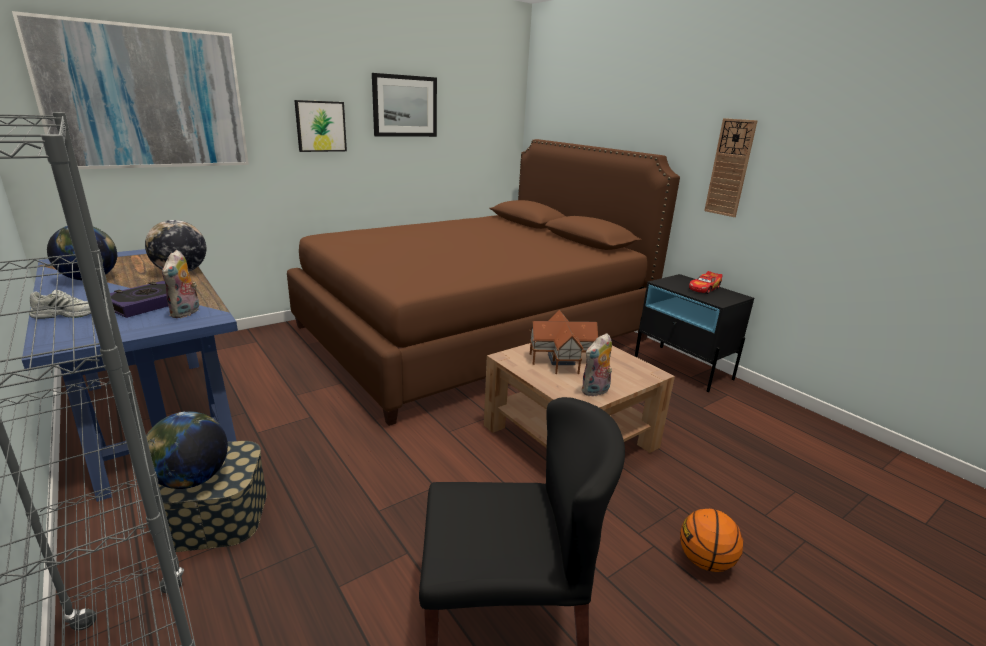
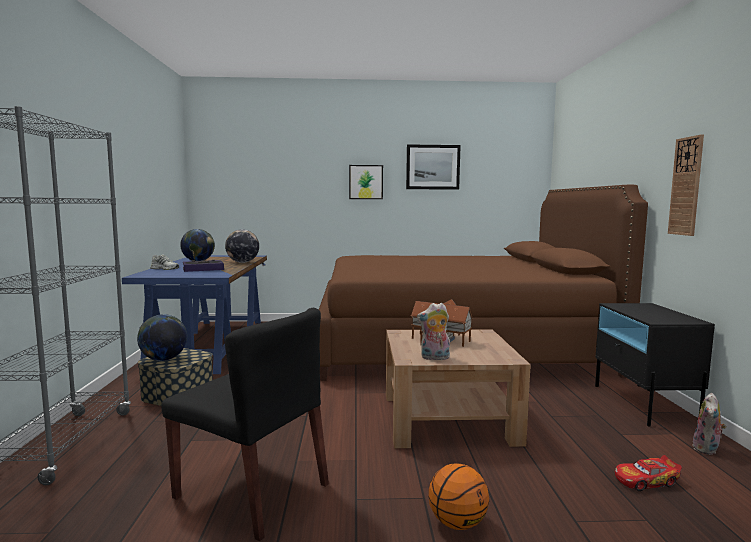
camera: 35 degrees right, 15 degrees down
picture [12,11,249,169] -> none
plush toy [162,250,199,318] -> plush toy moved to [692,393,726,455]
toy car [689,271,723,294] -> toy car moved to [615,455,682,491]

